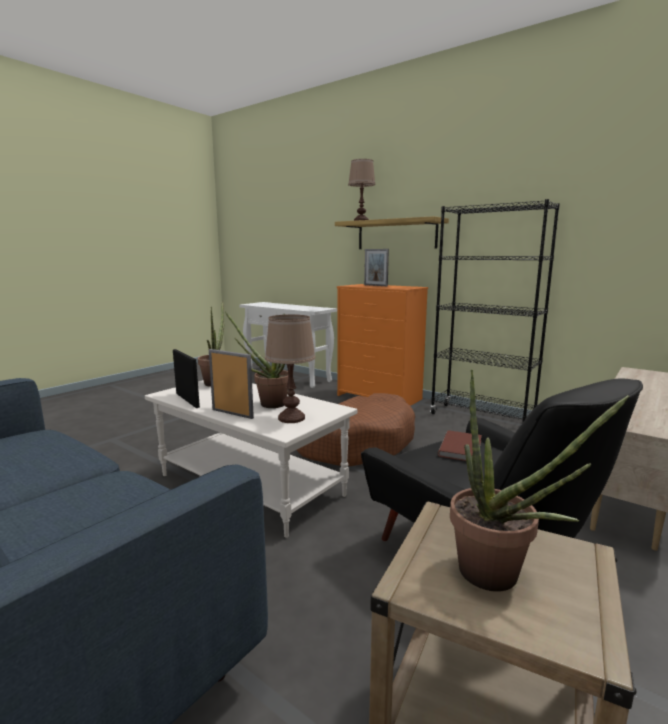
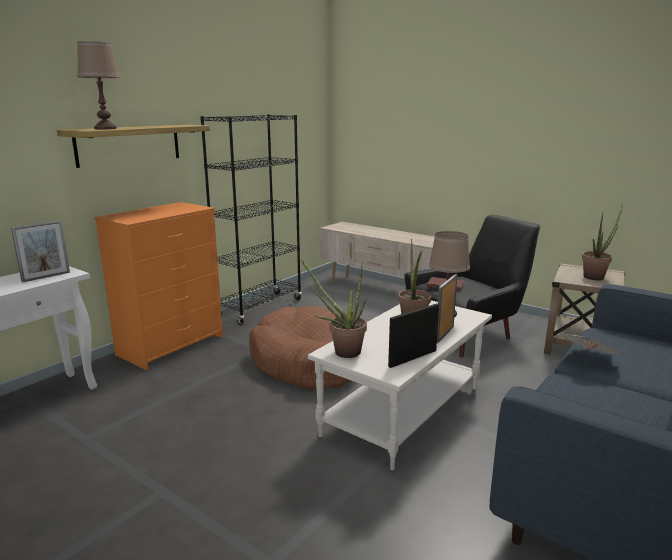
camera: 90 degrees left, 5 degrees up
picture frame [364,249,389,286] -> picture frame moved to [11,220,70,282]
none -> newspaper [558,333,621,355]

